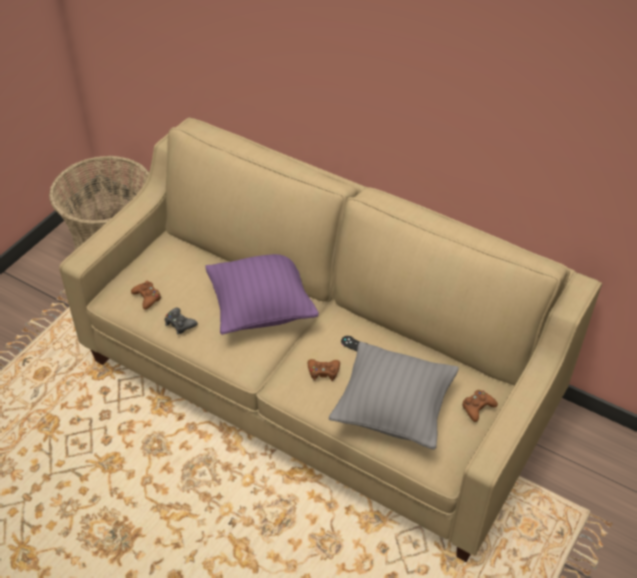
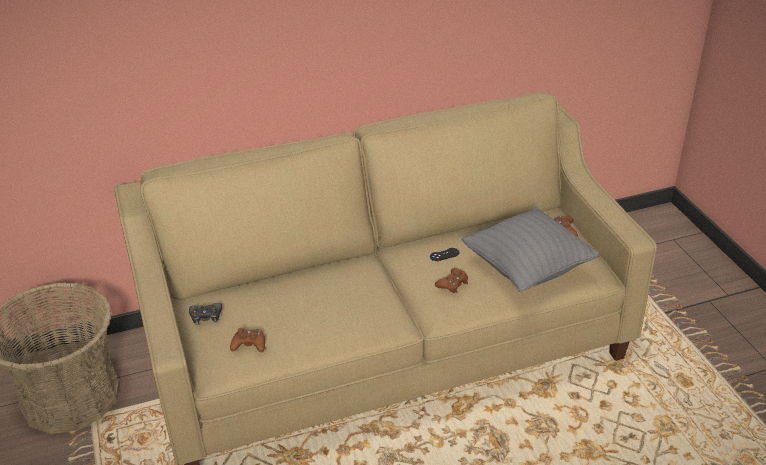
camera: 50 degrees left, 10 degrees down
black game controller [165,307,198,334] -> black game controller moved to [189,303,222,325]
purple pillow [205,254,319,335] -> none

